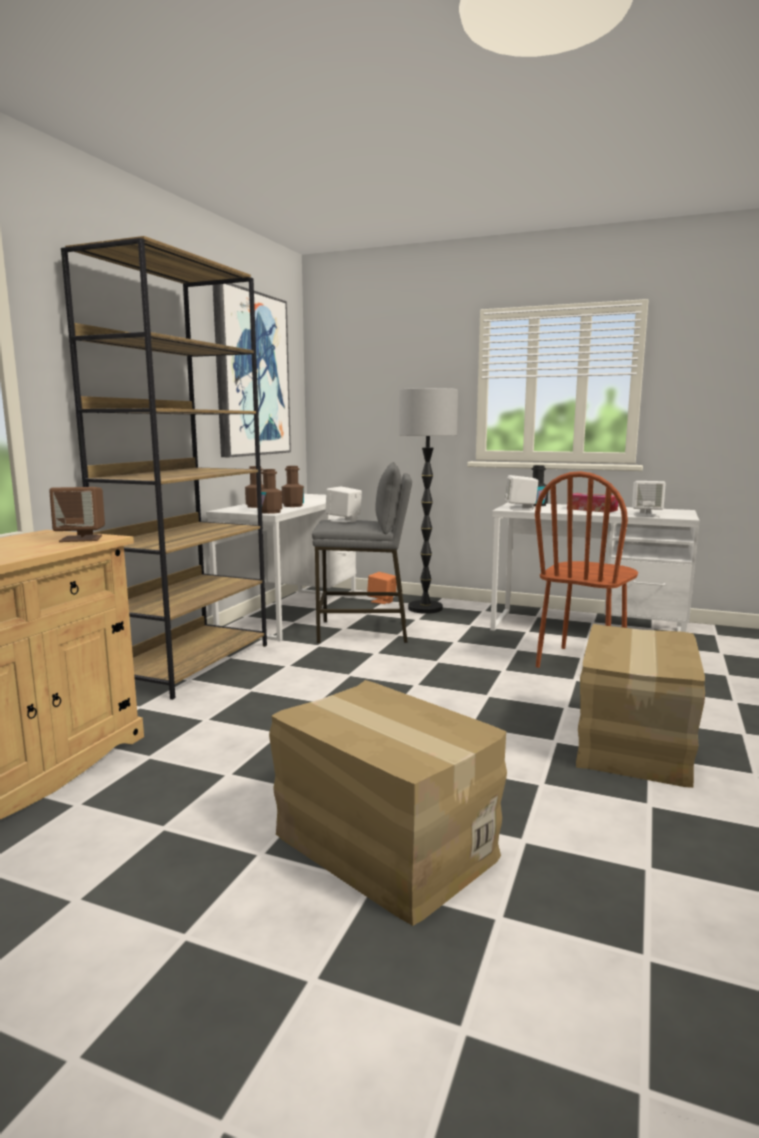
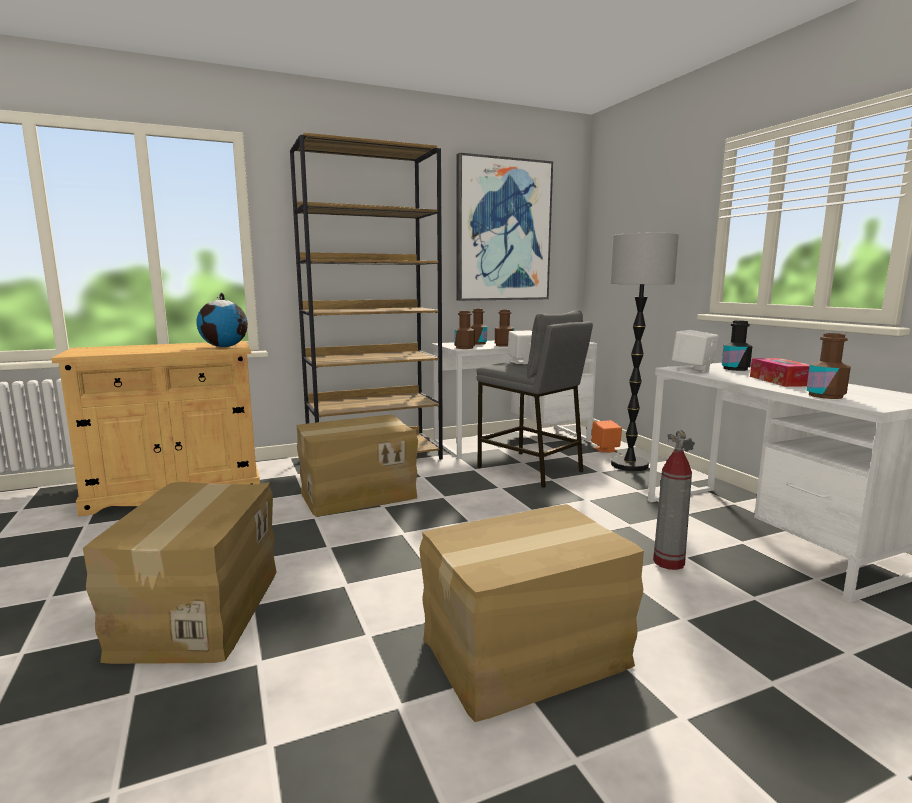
camera: 45 degrees right, 0 degrees up
brown speaker [49,487,105,542] -> globe [197,293,248,347]
brown chair [535,471,638,668] -> fire extinguisher [653,430,695,570]
white speaker [632,481,666,517] -> brown bottle [806,333,851,399]
none -> cardboard box [297,414,418,517]

